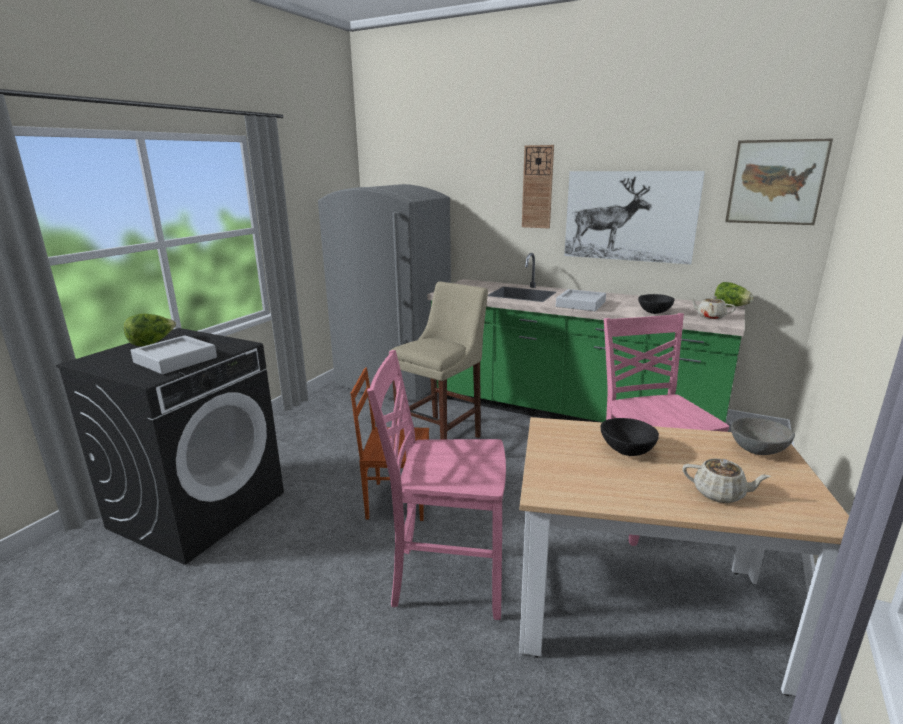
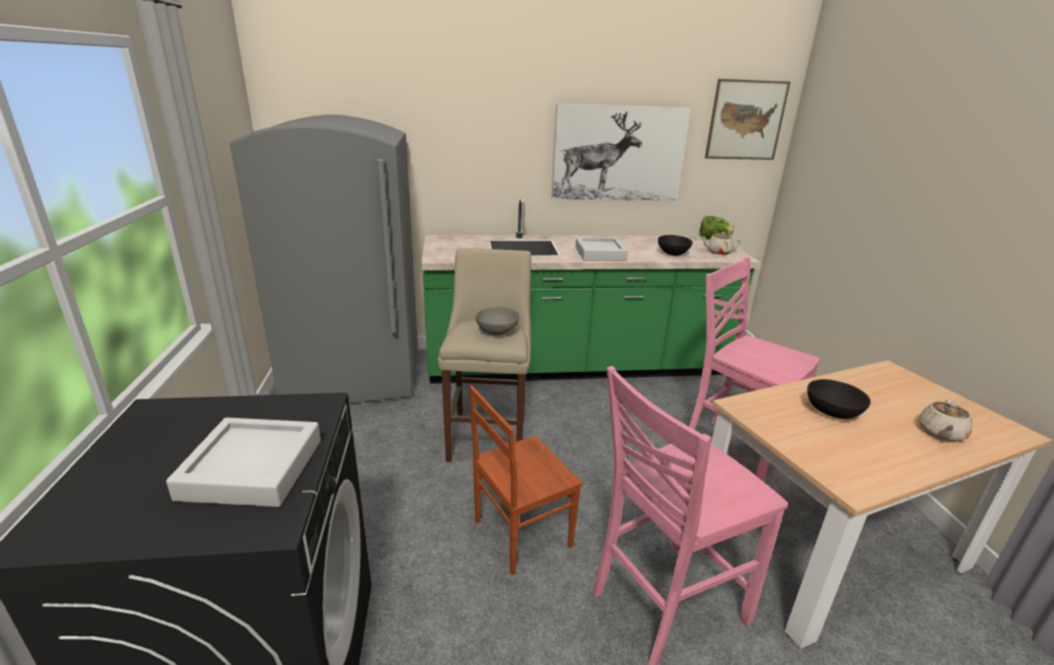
camera: 35 degrees left, 5 degrees up
lettuce [124,314,176,346] -> none
wall clock [522,145,554,228] -> none
beige teapot [682,458,771,503] -> beige teapot turned 135 degrees clockwise [918,400,973,442]
grey bowl [731,418,795,455] -> grey bowl moved to [476,307,520,335]

